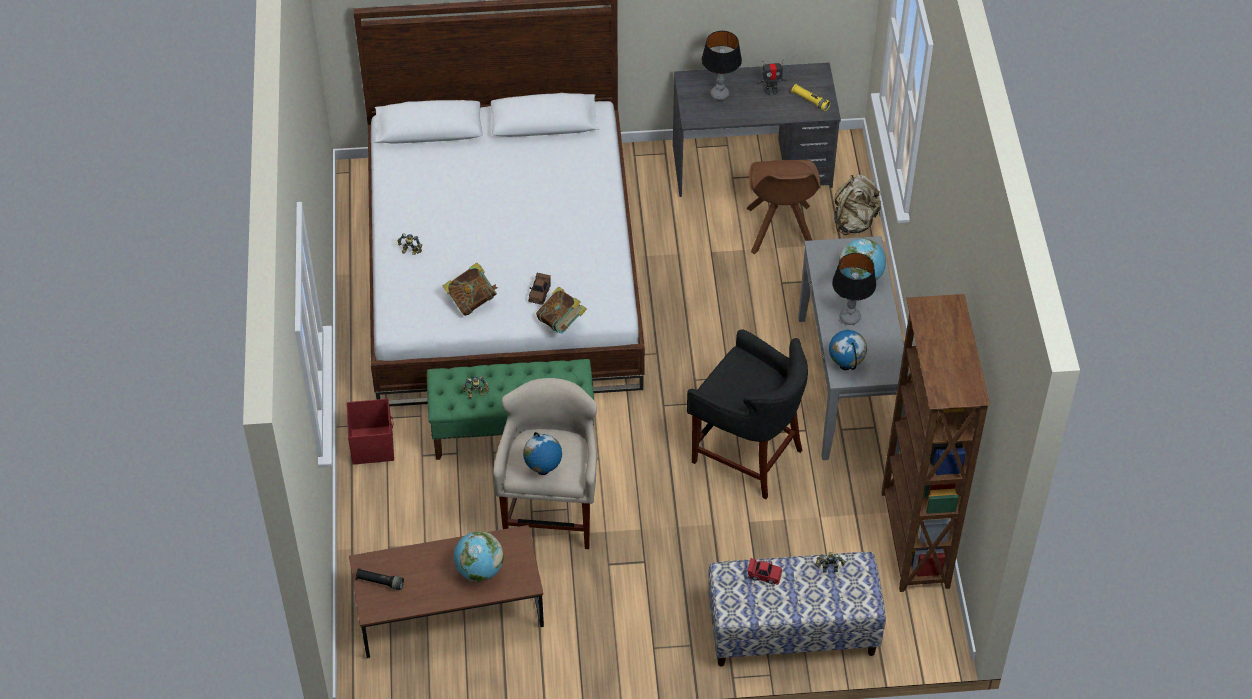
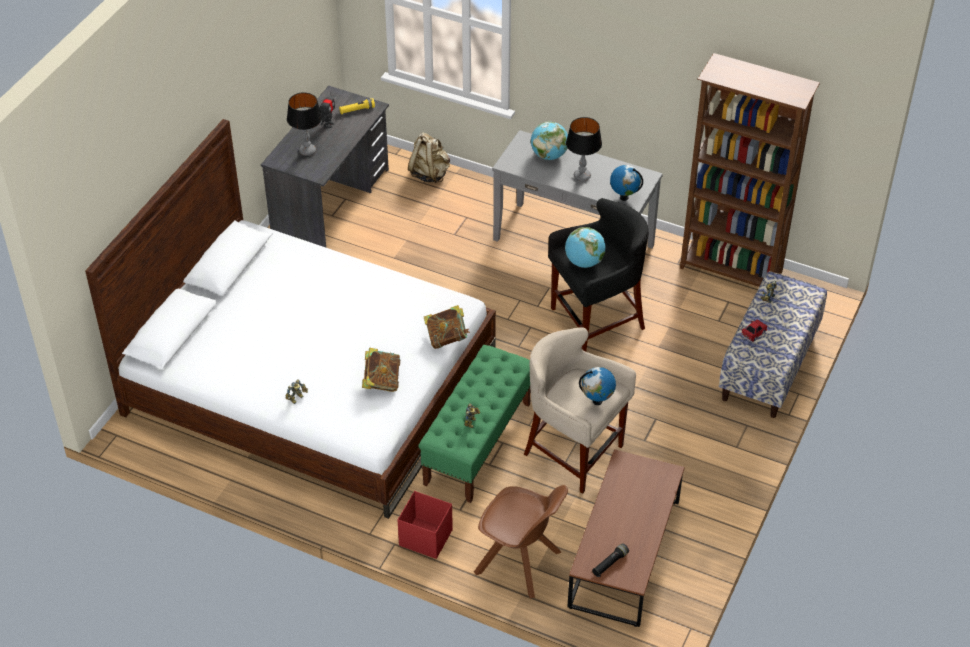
camera: 60 degrees left, 5 degrees down
globe [454,531,504,582] -> globe moved to [565,227,605,268]
brown toy car [528,273,551,305] -> none
brown chair [746,160,820,254] -> brown chair moved to [474,485,568,598]

